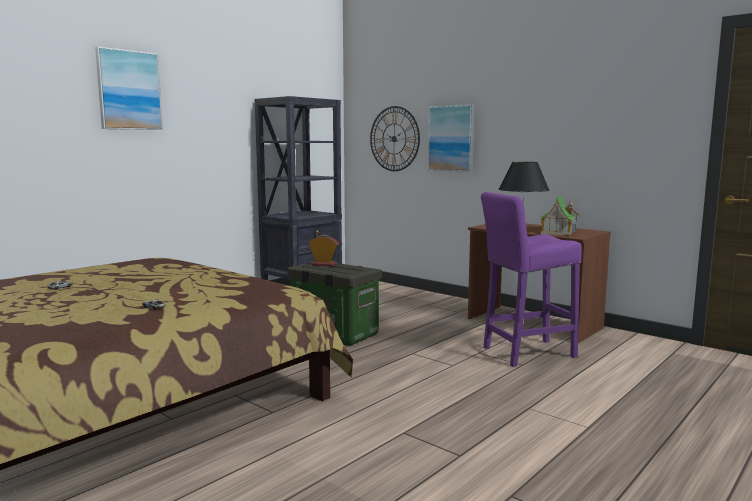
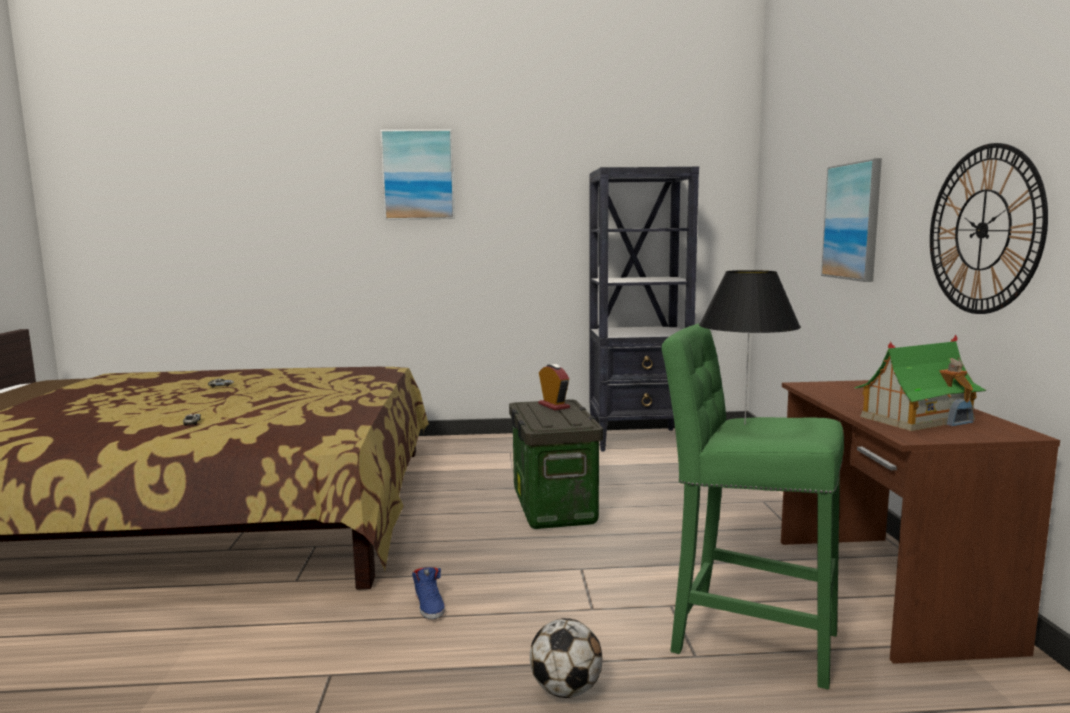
camera: 45 degrees right, 0 degrees up
wall clock [370,106,420,171] -> wall clock moved to [930,143,1048,314]
purple stool [481,192,582,367] -> green stool [662,323,844,689]
none -> blue shoe [412,567,445,619]
none -> football [530,618,603,698]

